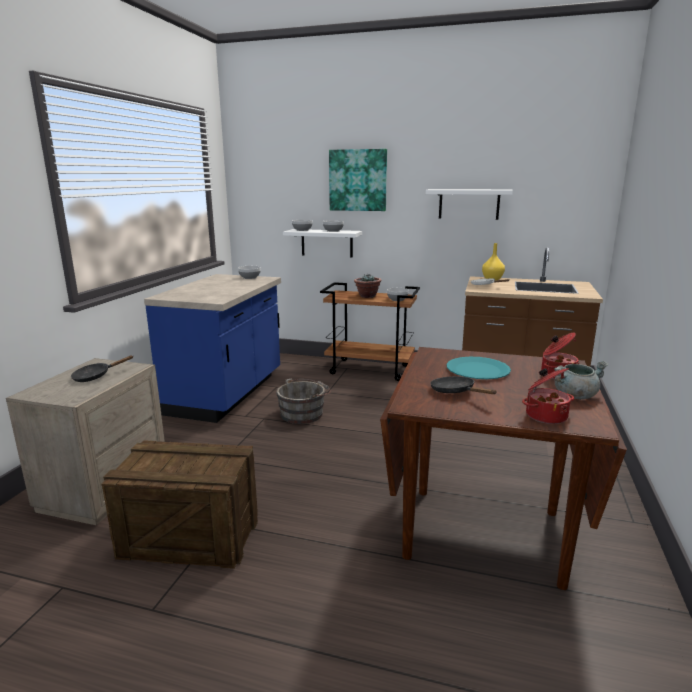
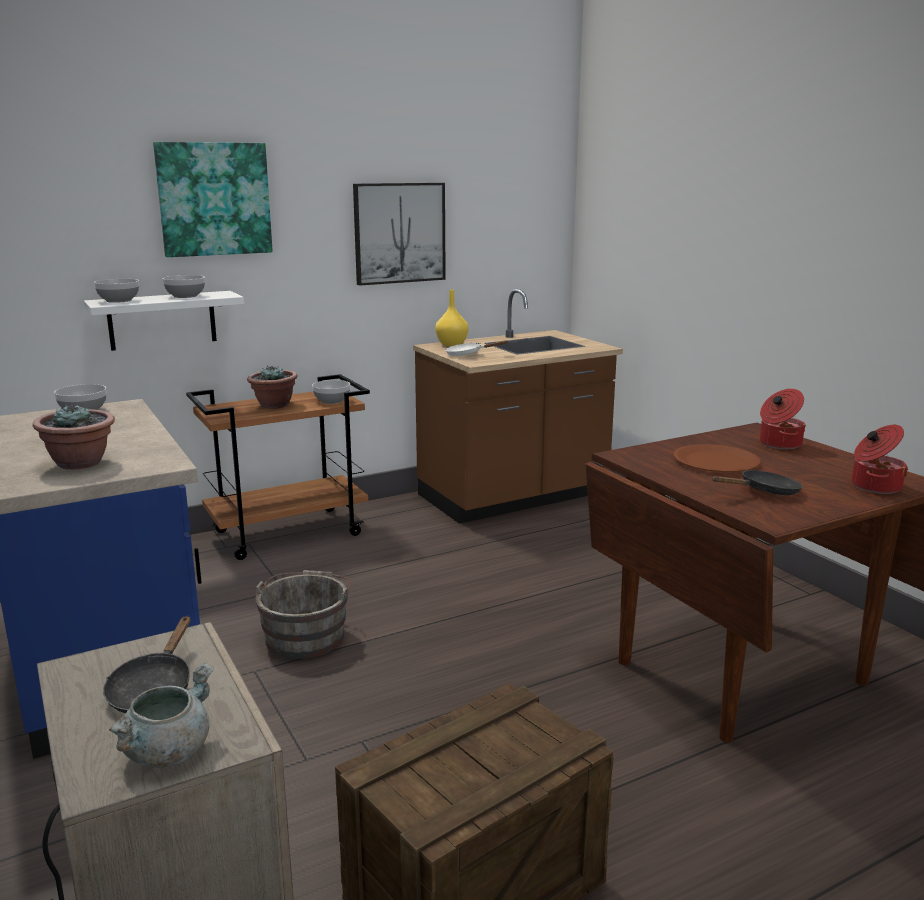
camera: 45 degrees left, 0 degrees up
white shelf [426,189,513,220] -> picture [353,183,446,286]
black frying pan [430,376,497,394] -> black frying pan turned 150 degrees clockwise [712,470,803,495]
turquoise plate [447,357,511,379] -> brown plate [673,444,760,472]
grey cooking pot [554,361,609,399] -> grey cooking pot moved to [109,663,214,768]
none -> potted plant [33,404,115,470]

